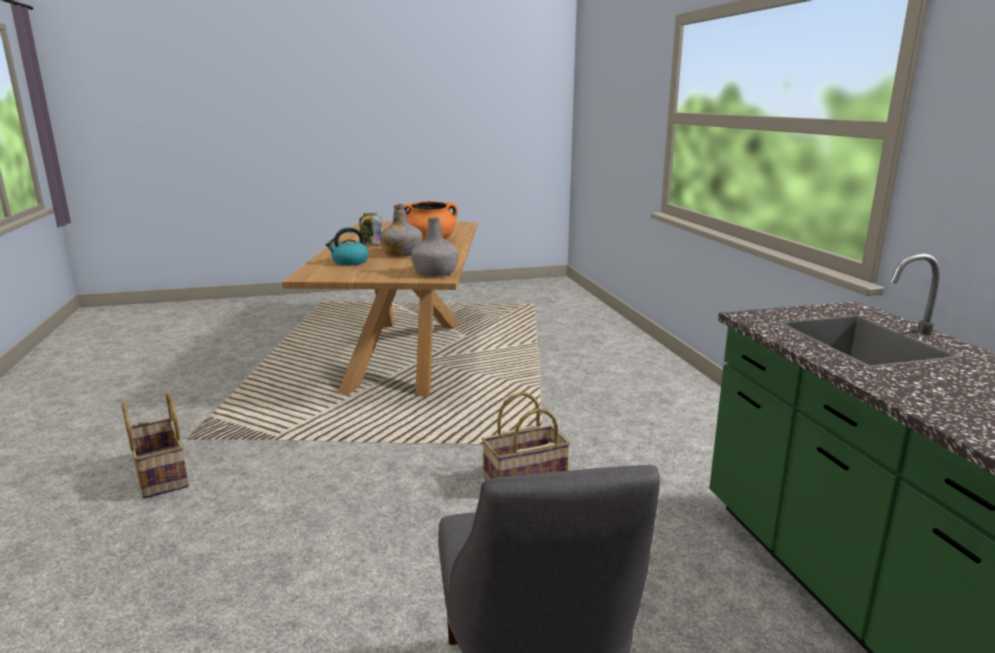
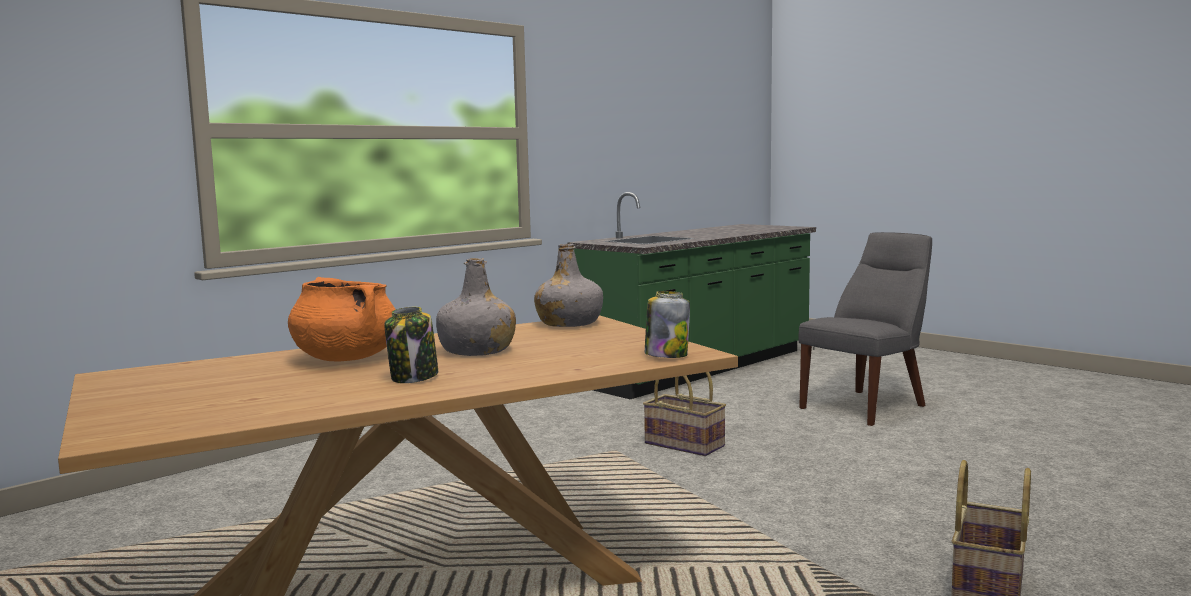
camera: 120 degrees left, 10 degrees down
kettle [326,227,368,266] -> none
none -> jar [645,291,690,358]

